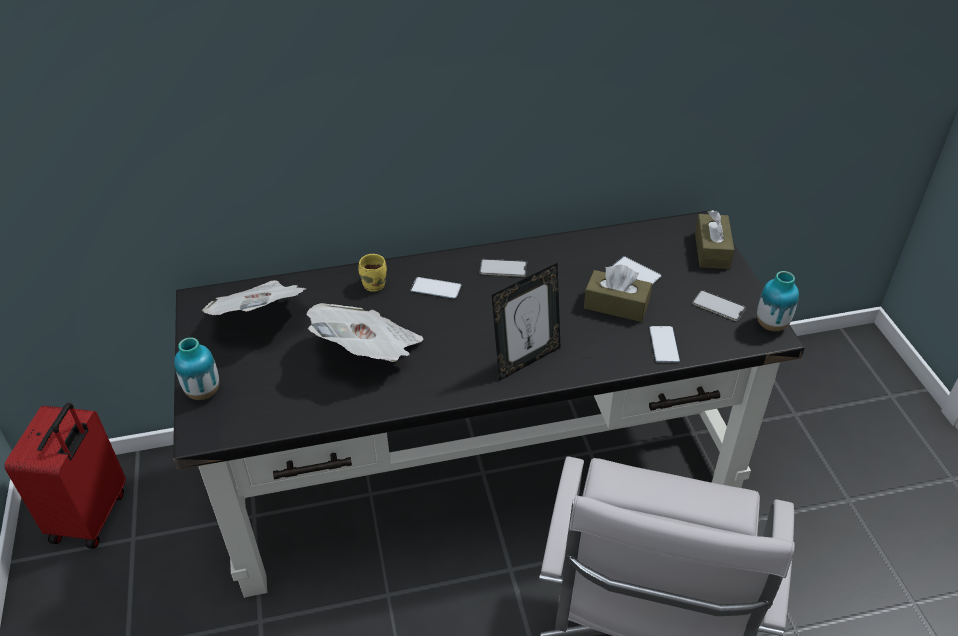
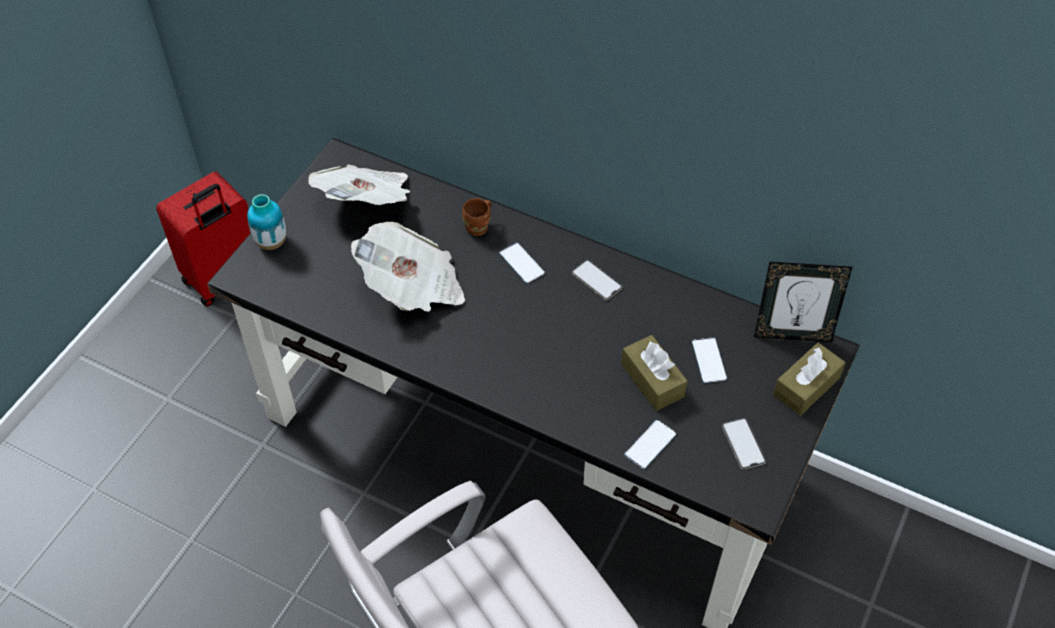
camera: 40 degrees right, 10 degrees up
yellow mug [358,254,387,292] -> brown mug [462,198,492,236]
picture frame [492,263,561,381] -> picture frame moved to [754,261,853,342]
vase [757,271,799,331] -> none

